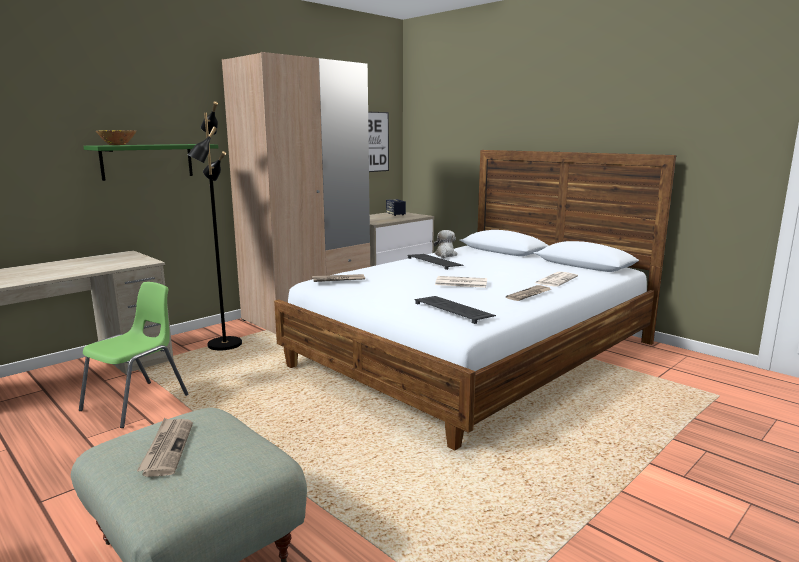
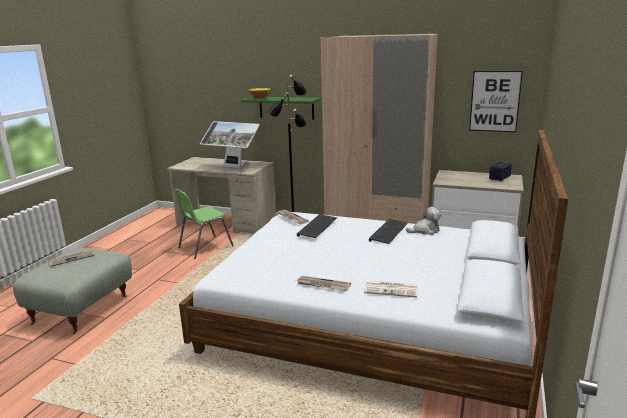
camera: 65 degrees right, 5 degrees up
green chair [79,282,189,428] -> green chair turned 135 degrees clockwise [175,189,234,259]
keyboard [415,296,496,324] -> keyboard moved to [297,214,337,238]
newspaper [435,276,487,288] -> none
none -> monitor [200,121,260,170]

